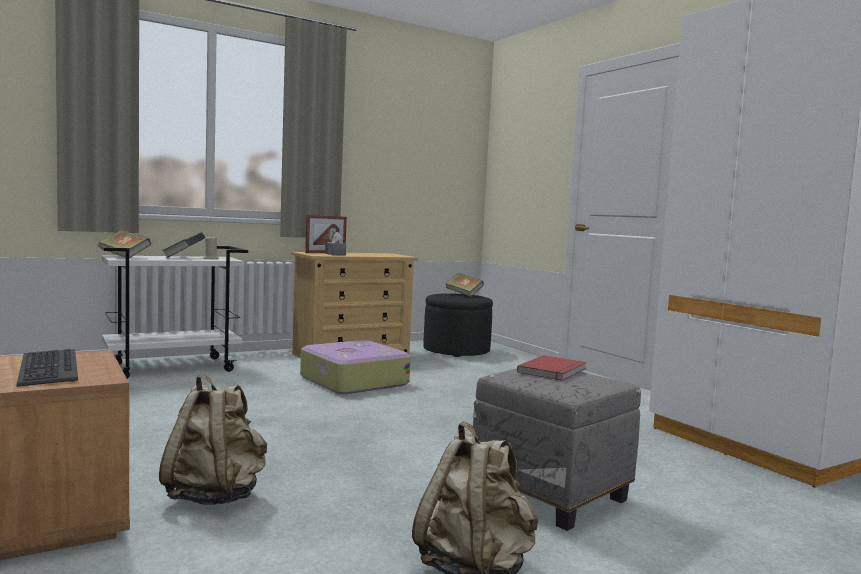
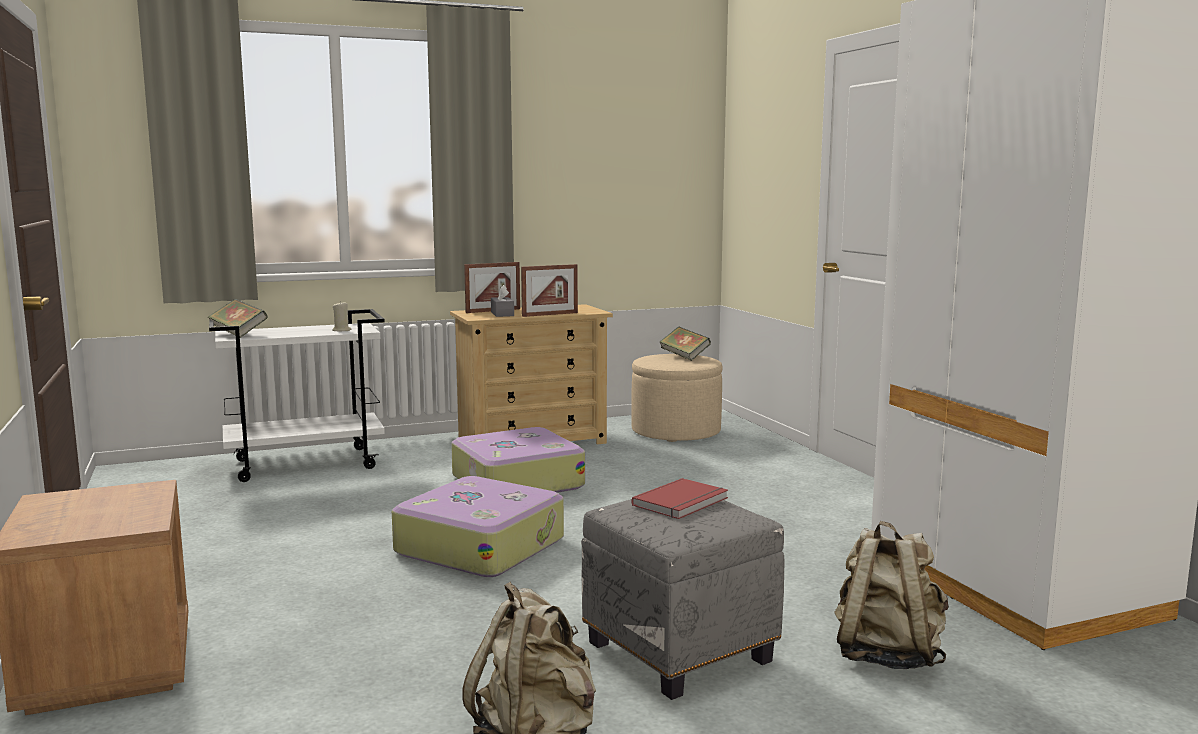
camera: 10 degrees right, 5 degrees up
keyboard [17,349,78,387] -> none
beige backpack [159,374,267,505] -> beige backpack moved to [835,521,949,669]
book [162,232,205,258] -> none
black ottoman [423,293,493,357] -> beige ottoman [631,354,723,442]
none -> suitcase [392,476,564,577]
none -> picture frame [521,264,578,317]

